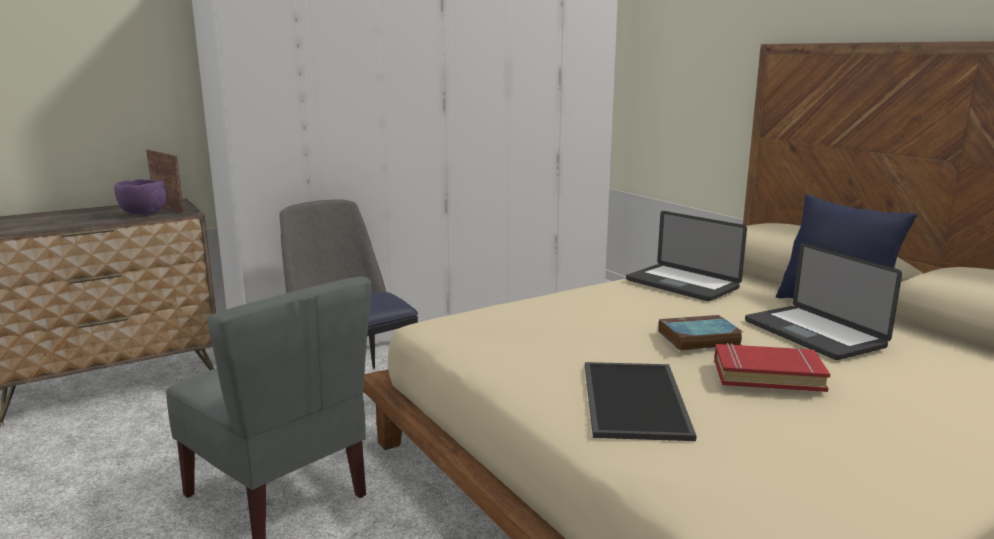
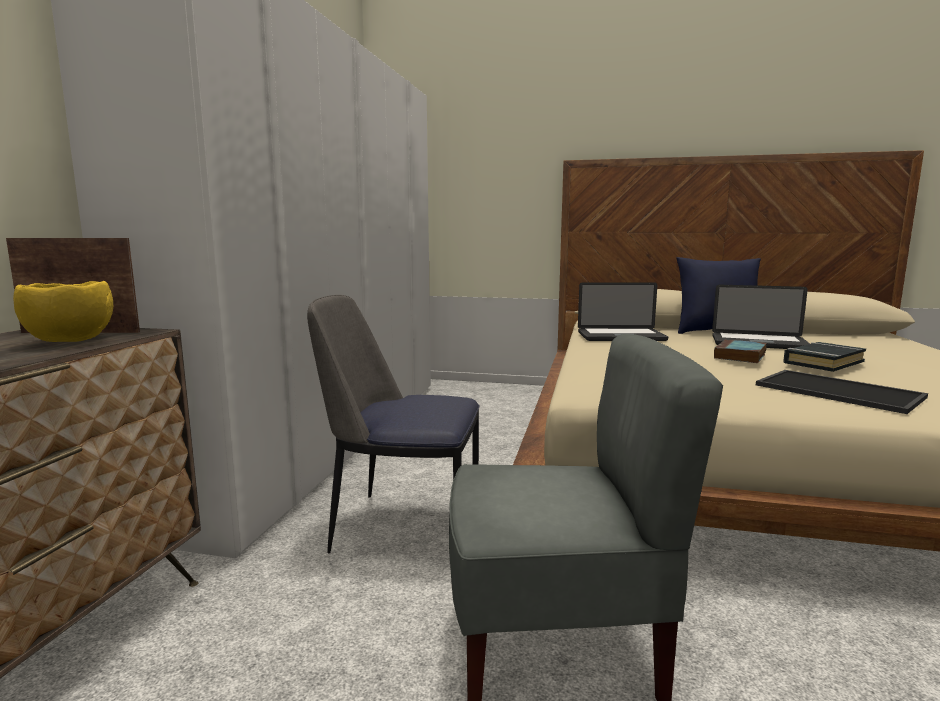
camera: 45 degrees left, 5 degrees down
purple bowl [114,179,167,215] -> yellow bowl [13,281,113,342]
red book [714,343,830,392] -> black book [783,342,866,372]

